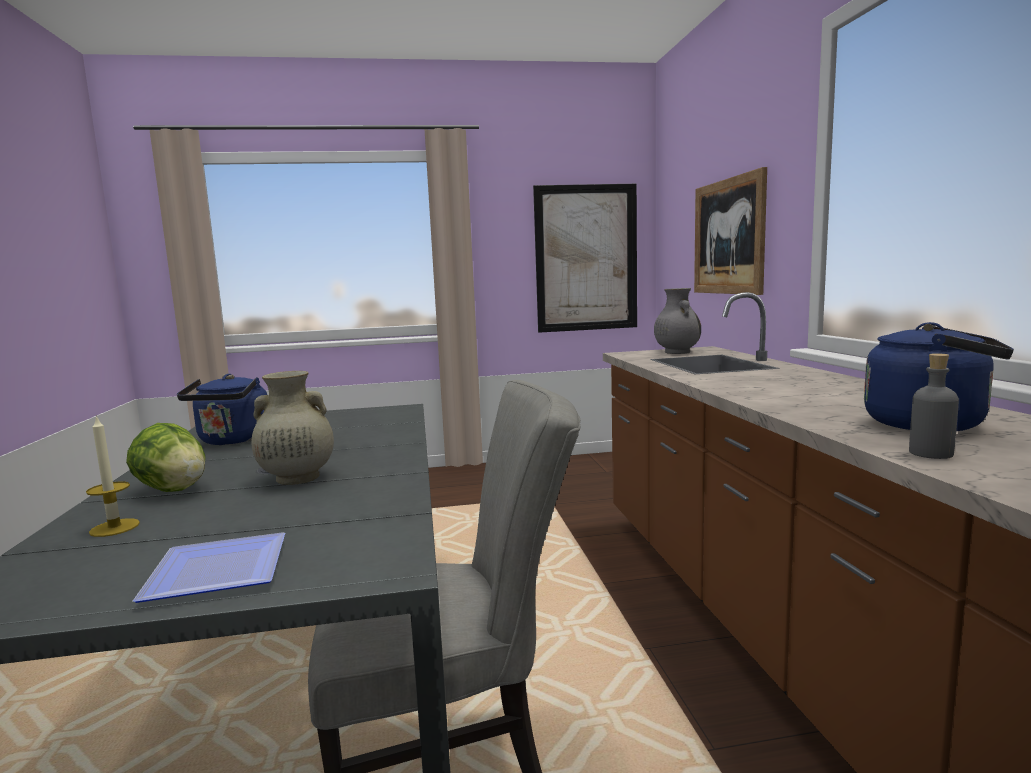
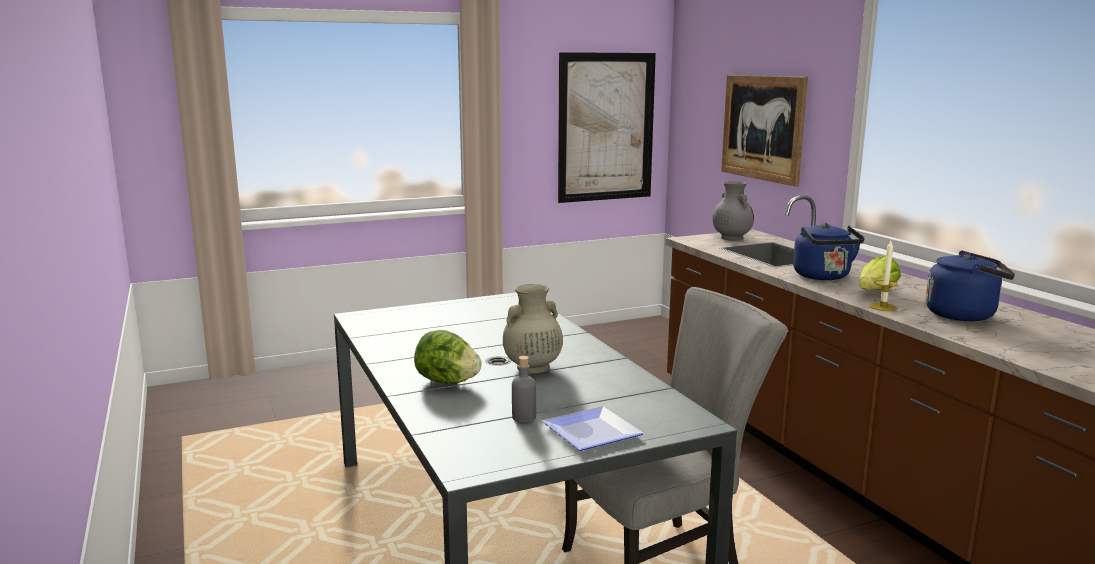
camera: 15 degrees left, 5 degrees up
candle [86,415,140,537] -> candle moved to [870,241,898,311]
blue kettle [177,374,267,445] -> blue kettle moved to [793,222,864,280]
grey bottle [909,353,959,459] -> grey bottle moved to [512,356,536,423]
none -> lettuce [859,255,901,290]

